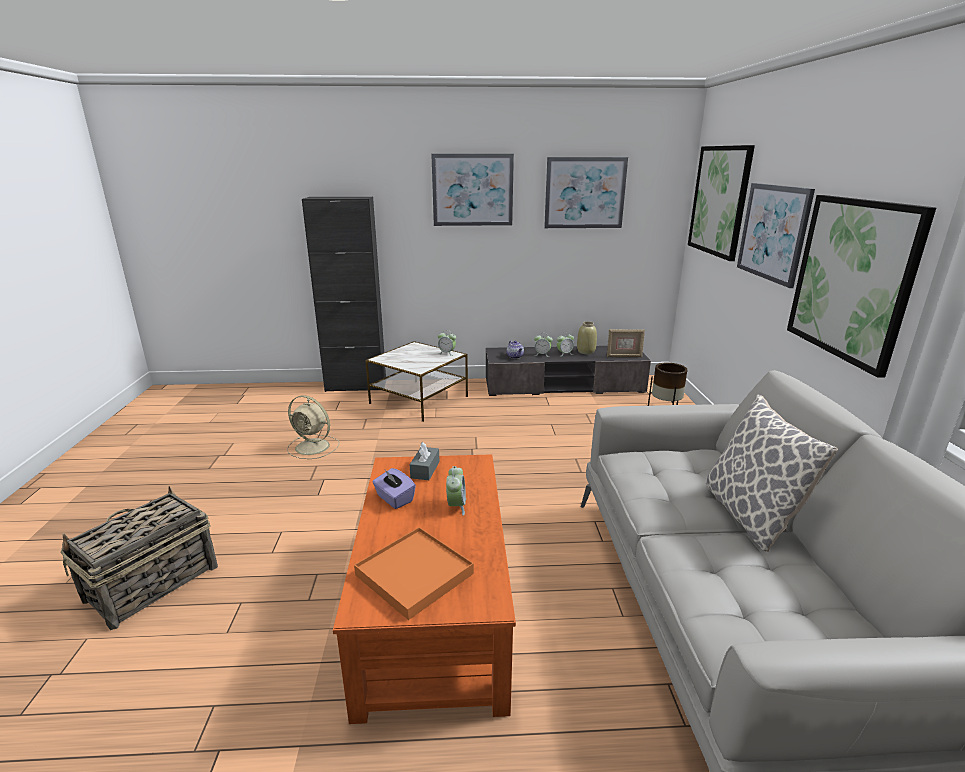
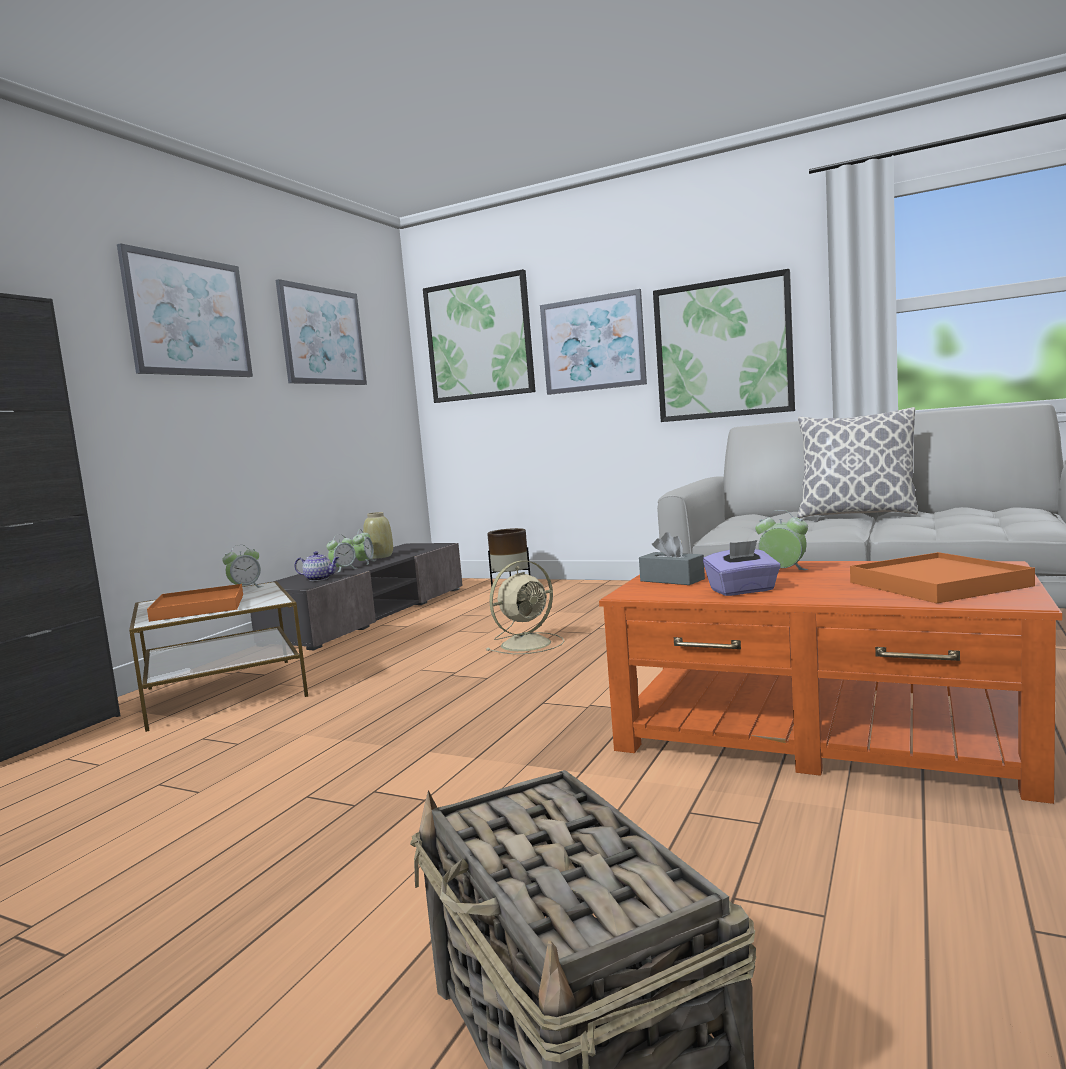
camera: 60 degrees left, 15 degrees down
beige fan [287,395,339,459] -> beige fan moved to [486,561,564,654]
picture frame [607,329,645,357] -> none
none -> orange tray [147,584,243,622]

